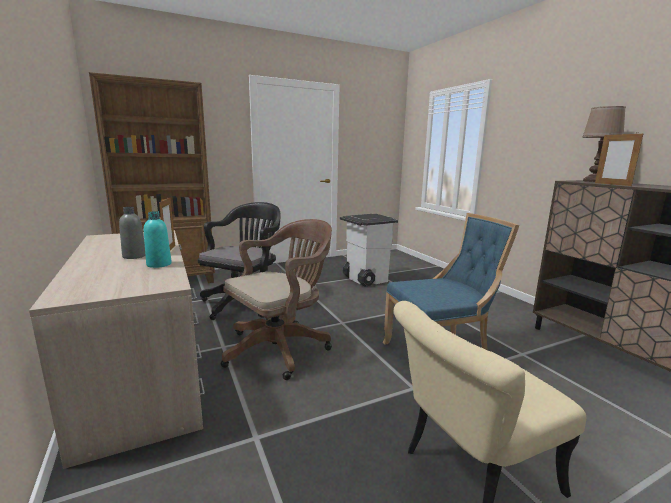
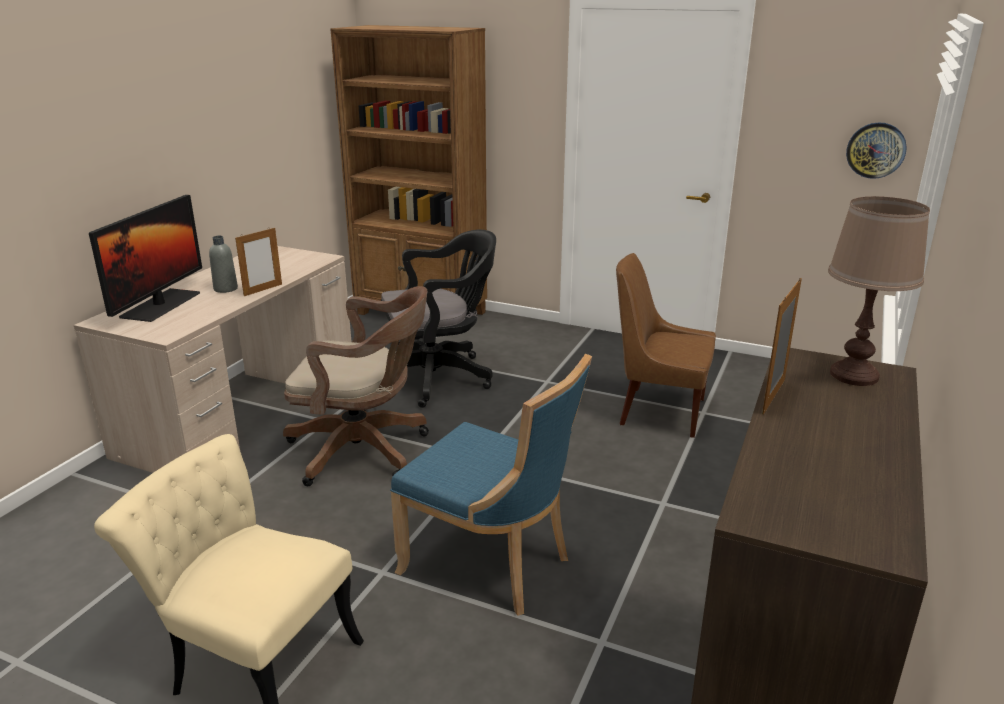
camera: 50 degrees right, 10 degrees up
turquoise bottle [144,211,172,268] -> none
white trash can [340,214,398,287] -> brown chair [616,253,716,438]
none -> monitor [89,195,202,322]
none -> wall clock [846,122,907,179]

